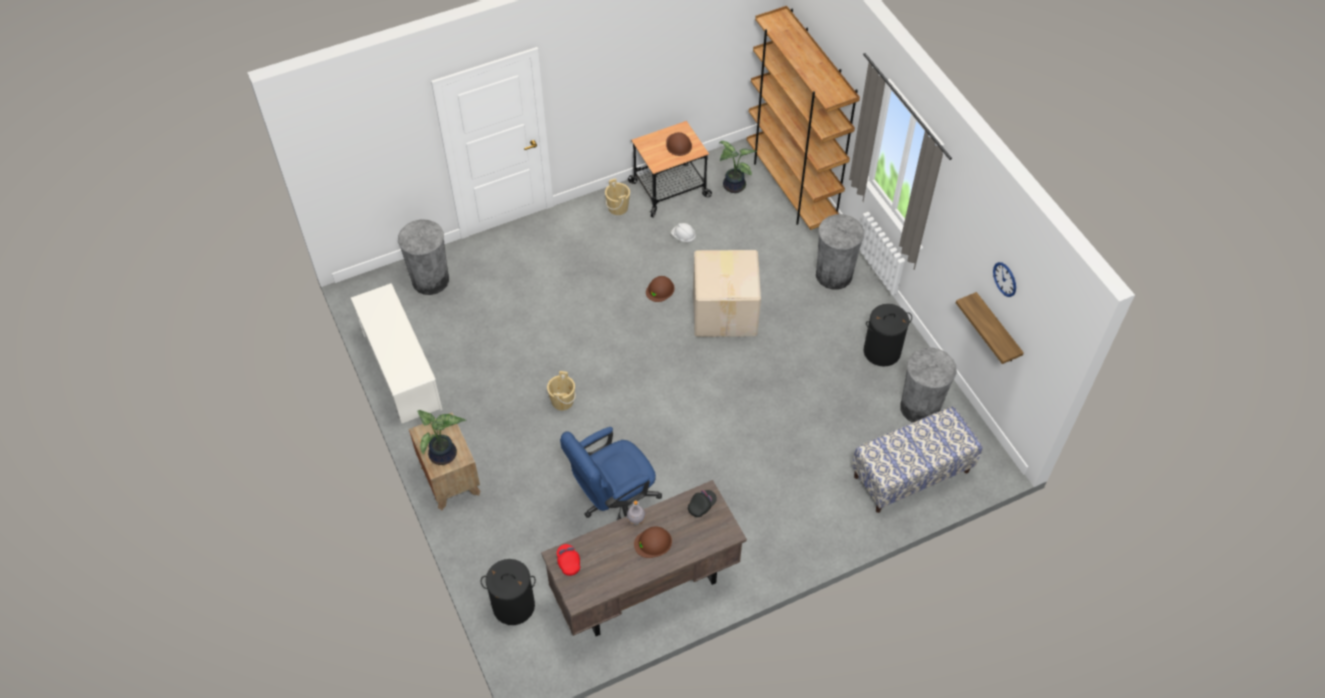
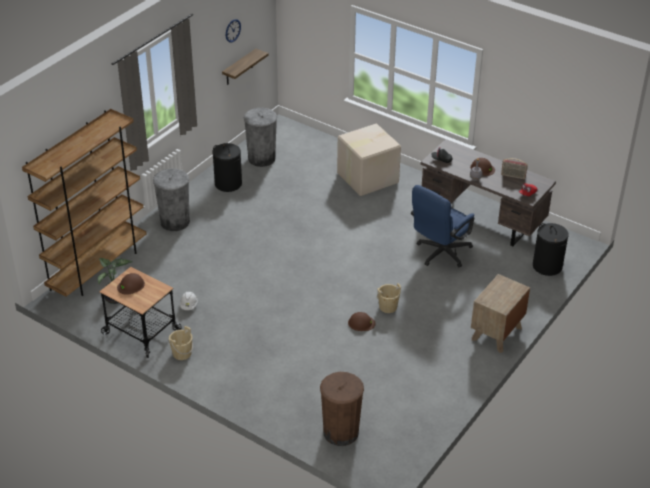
camera: 120 degrees left, 15 degrees down
white shoe rack [351,283,443,423] -> none
grey trash can [398,219,449,295] -> brown trash can [320,372,364,446]
potted plant [417,410,466,465] -> none
blue office chair [560,427,662,521] -> blue office chair turned 105 degrees clockwise [411,185,474,267]
brown hard hat [646,276,675,302] -> brown hard hat moved to [348,312,376,331]
cardboard box [693,250,761,337] -> cardboard box moved to [337,124,401,196]
bench [852,406,983,513] -> none
none -> radio [501,158,528,179]

